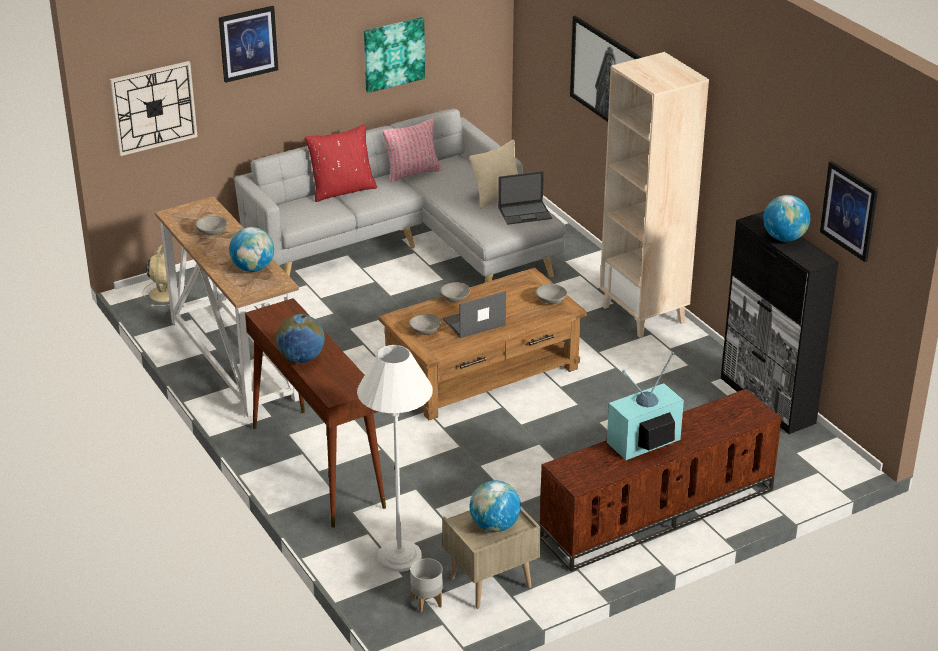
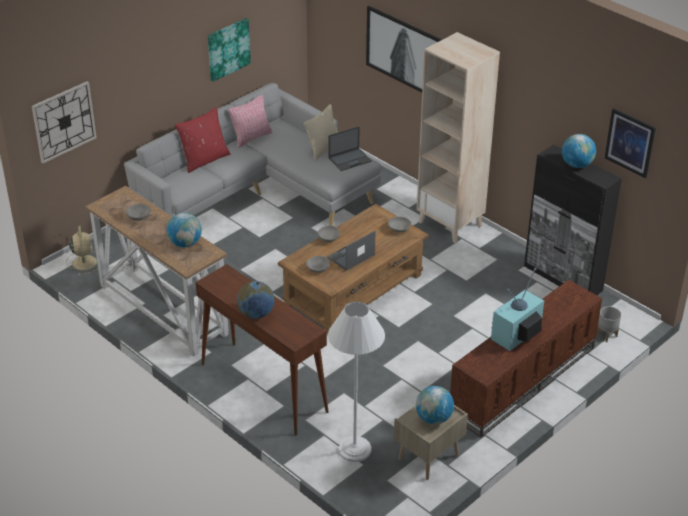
camera: 15 degrees left, 5 degrees up
picture [219,6,278,83] -> none
grey planter [410,558,443,612] -> grey planter moved to [596,306,621,342]

